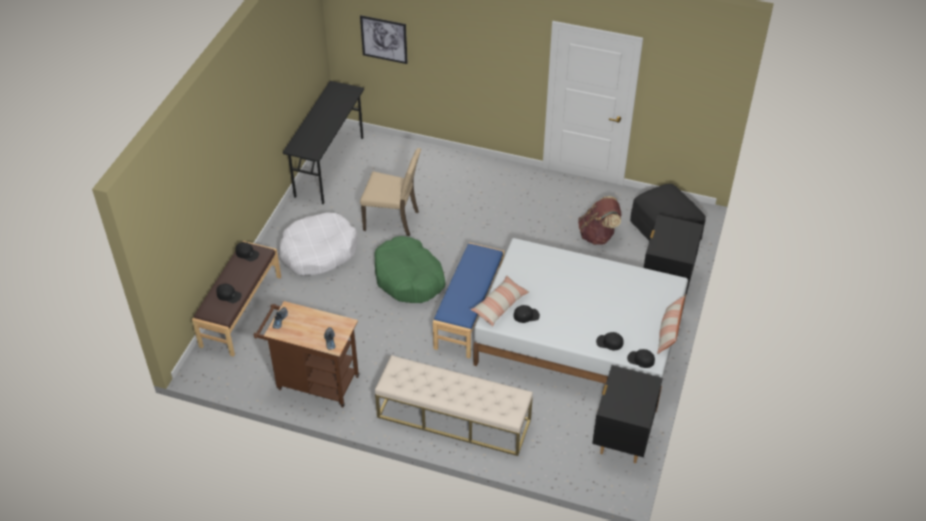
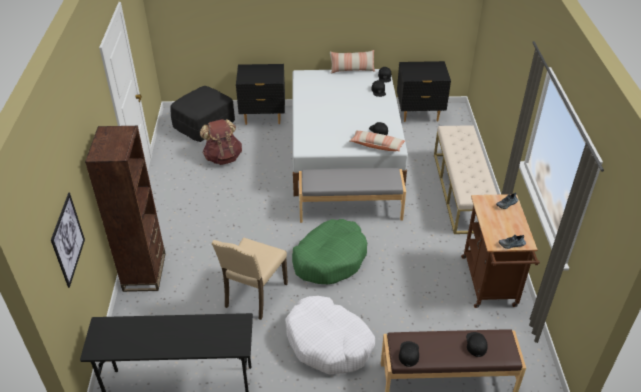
camera: 110 degrees left, 5 degrees down
beige chair [360,148,421,236] -> beige chair turned 150 degrees counterclockwise [212,237,288,320]
blue bench [433,243,504,358] -> grey bench [299,168,406,223]
none -> brown bookcase [85,126,166,292]

